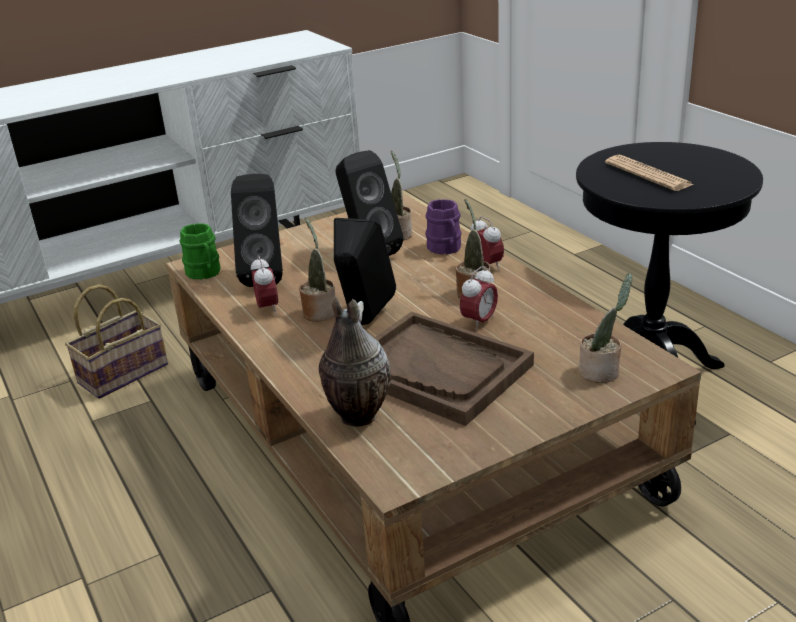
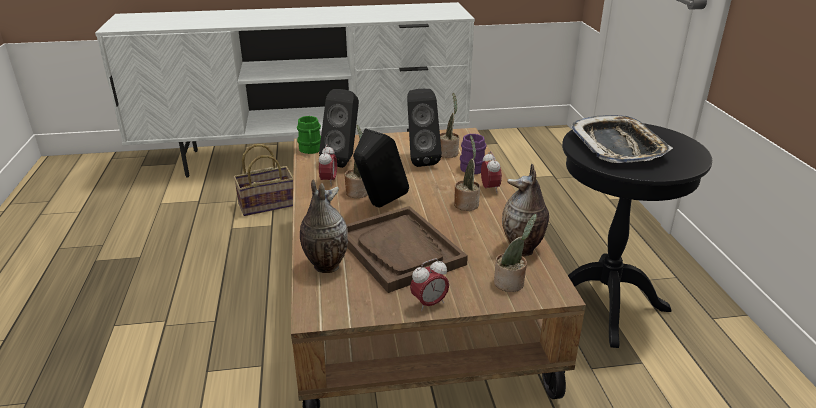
camera: 20 degrees right, 0 degrees up
alarm clock [460,266,498,331] -> alarm clock moved to [410,259,449,312]
newspaper [605,155,694,191] -> tray [570,115,673,163]
none -> vase [502,164,549,256]

